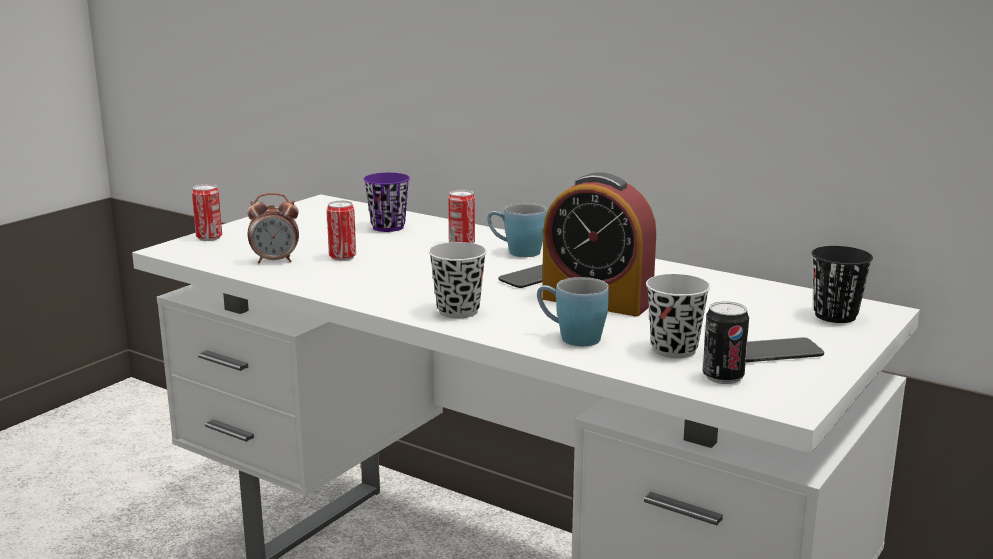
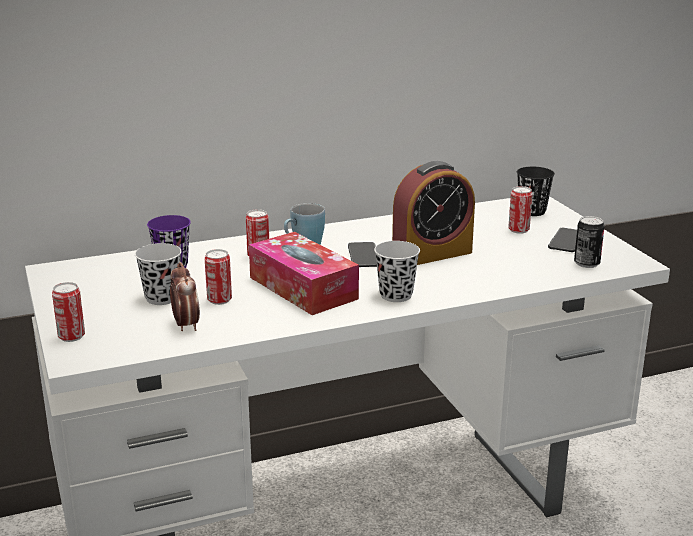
camera: 55 degrees left, 5 degrees up
alarm clock [247,193,299,263] -> alarm clock turned 45 degrees counterclockwise [170,262,200,331]
blue mug [537,277,609,346] -> none
black cup [646,274,710,358] -> black cup moved to [135,243,181,305]
none -> tissue box [249,232,359,315]
none -> can [508,186,533,234]

